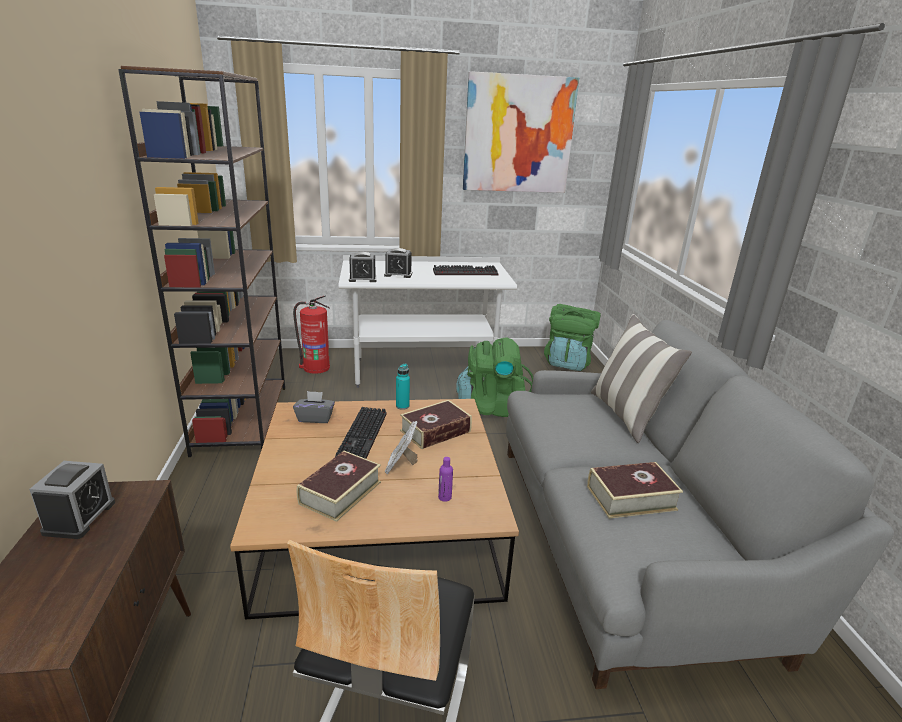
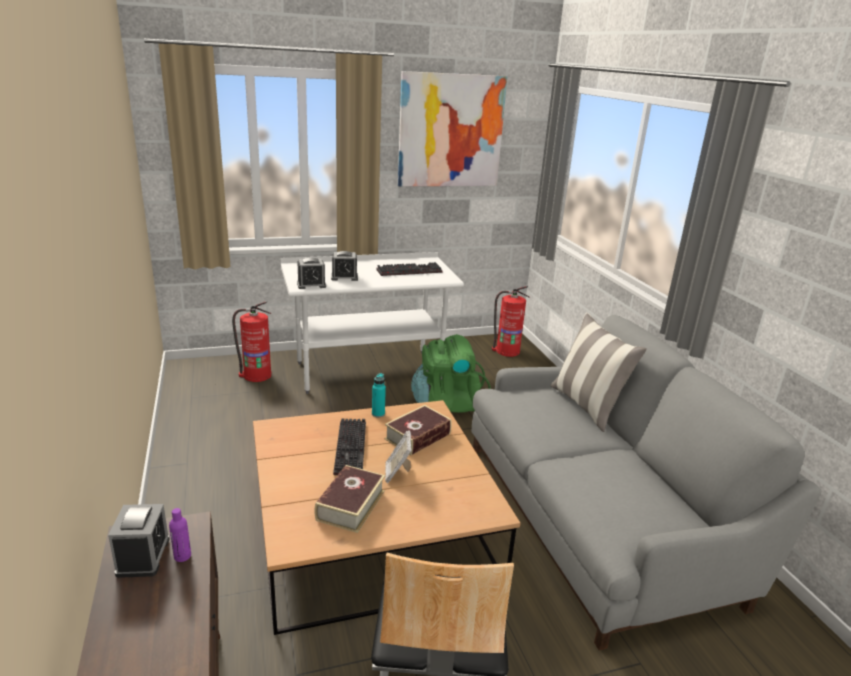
camera: 10 degrees left, 0 degrees up
brown bookcase [118,66,285,457] -> none
grey tissue box [293,391,335,423] -> none
purple bottle [438,457,453,502] -> purple bottle moved to [169,508,191,562]
green backpack [544,304,601,371] -> fire extinguisher [492,286,530,357]
book [587,462,683,519] -> none

